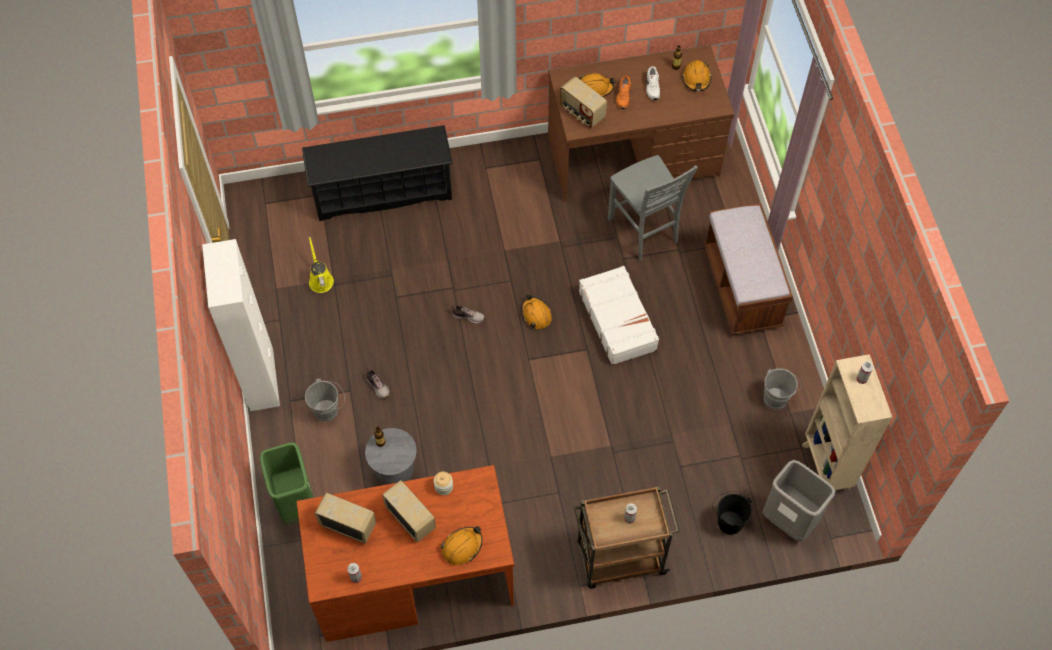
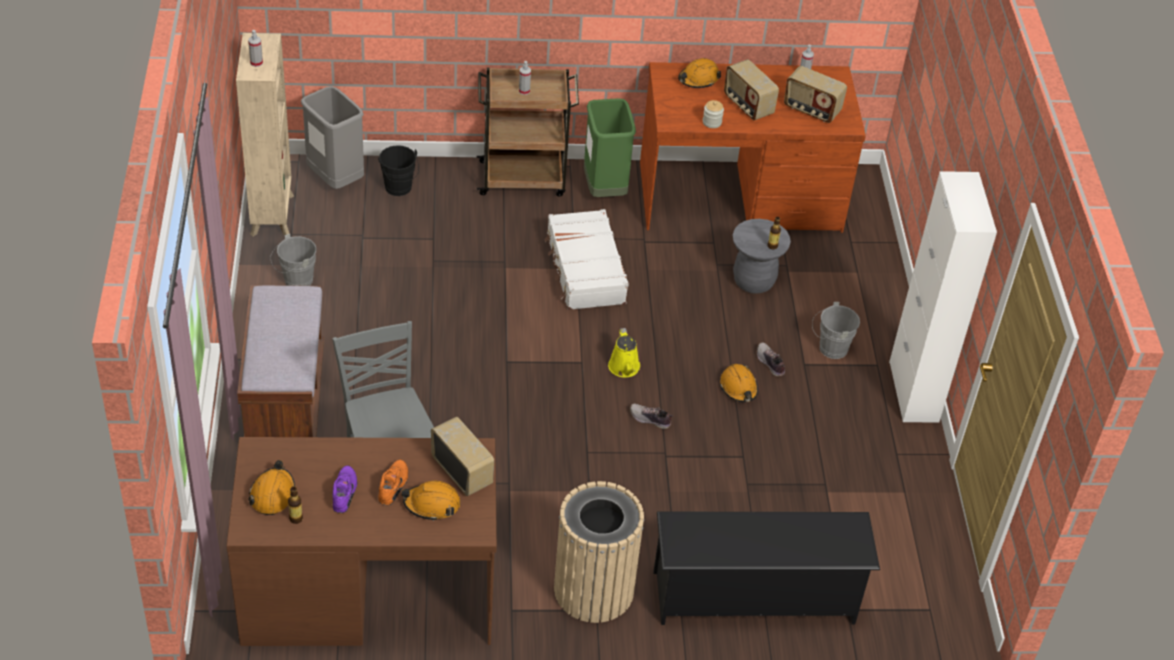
camera: 175 degrees left, 15 degrees down
green trash can [260,443,314,525] -> green trash can moved to [584,98,636,197]
yellow watering can [309,237,334,293] -> yellow watering can moved to [608,328,640,377]
orange hard hat [521,294,552,329] -> orange hard hat moved to [720,364,758,402]
white suitcase [579,266,659,365] -> white suitcase moved to [545,209,629,310]
white shoe [646,66,660,100] -> purple shoe [332,465,357,513]
none -> beige trash can [554,481,644,623]

